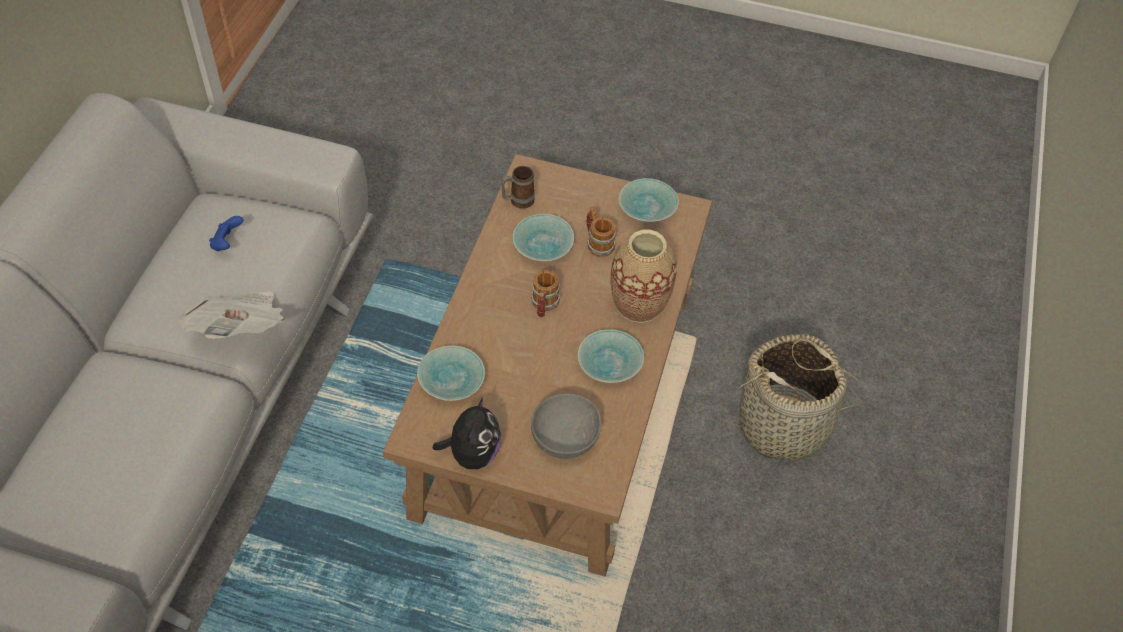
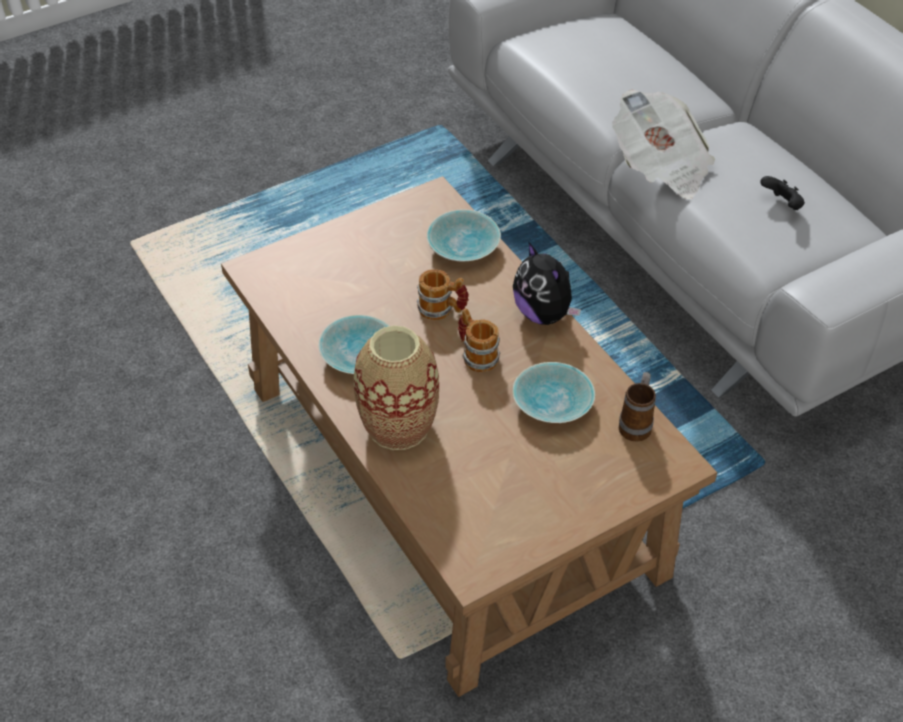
camera: 135 degrees right, 5 degrees down
blue game controller [209,216,243,251] -> black game controller [760,176,805,210]
plush toy [433,397,501,469] -> plush toy moved to [513,241,581,325]
grey bowl [531,393,601,459] -> none
mug [586,207,617,257] -> mug moved to [417,269,469,320]
turquoise bowl [619,178,679,222] -> none
basket [728,334,863,460] -> none

